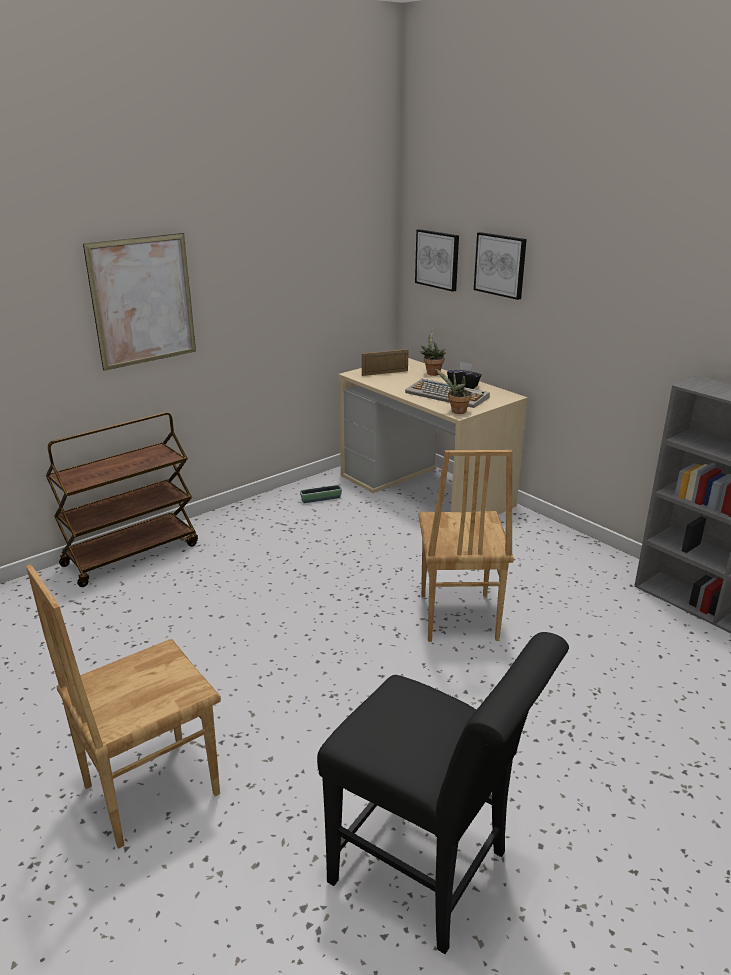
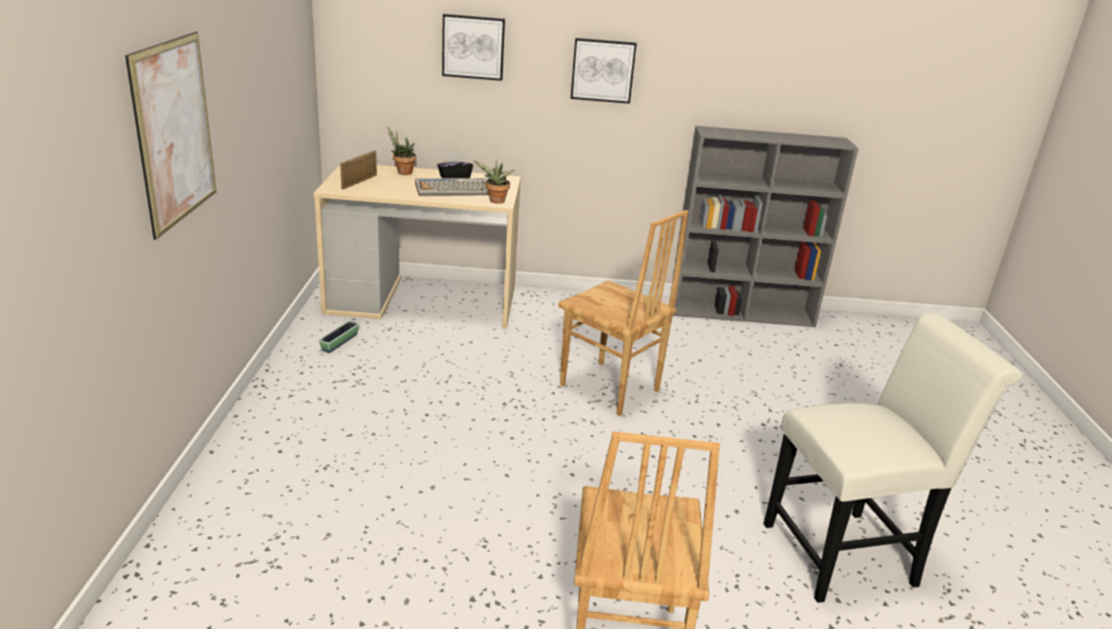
camera: 50 degrees left, 0 degrees up
brown cart [46,412,198,587] -> none
black chair [317,632,569,954] -> white chair [764,313,1023,603]
picture [415,229,459,292] -> picture moved to [571,38,637,104]

